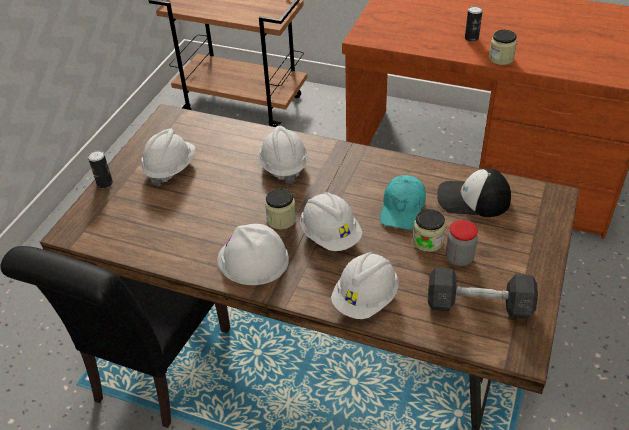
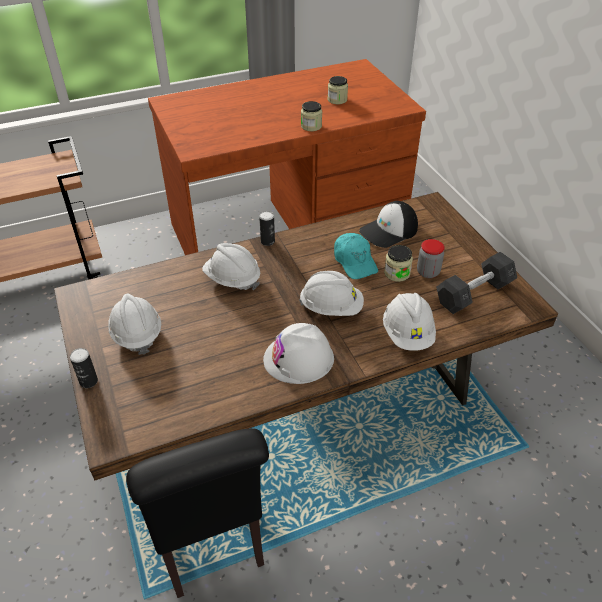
camera: 45 degrees left, 0 degrees up
jar [265,188,296,230] -> jar moved to [328,76,348,104]
can [465,6,483,42] -> can moved to [259,211,275,246]

